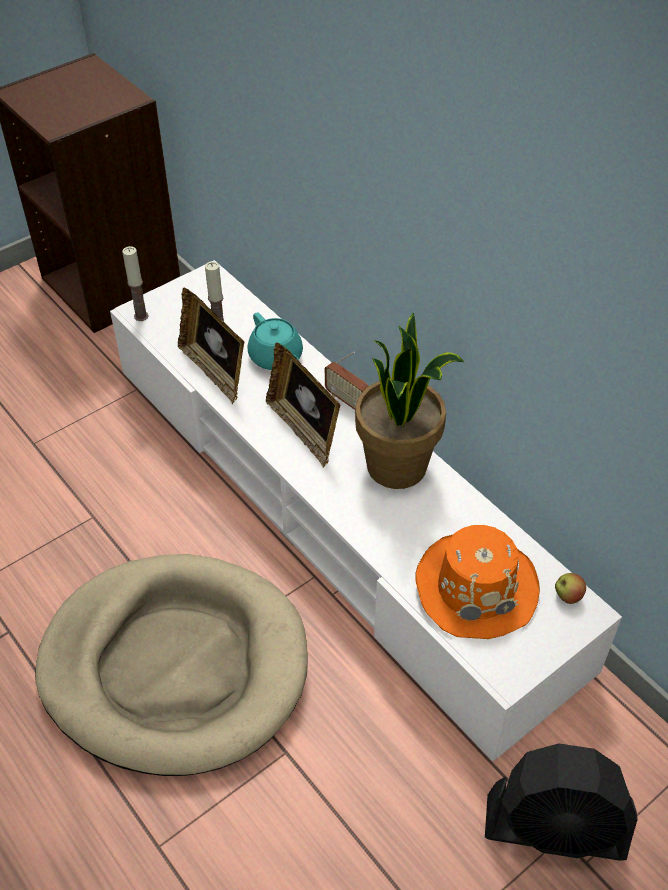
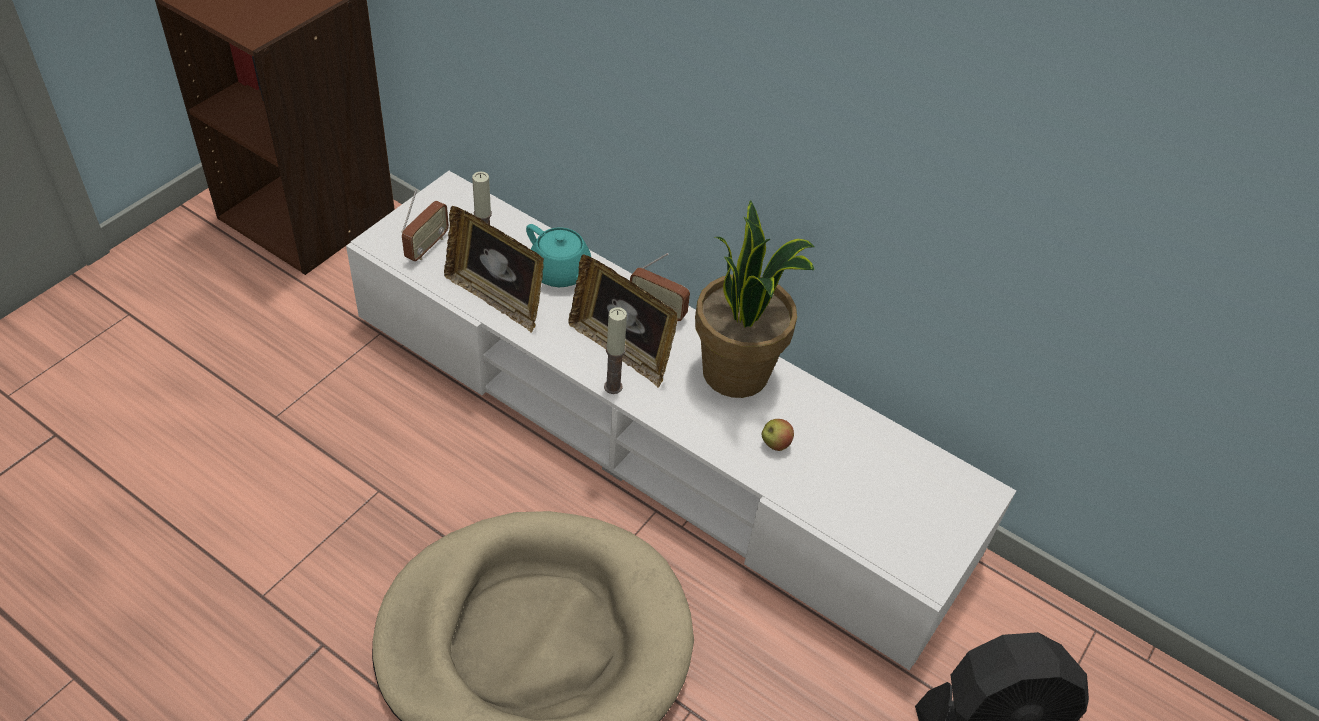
camera: 20 degrees left, 0 degrees up
candle [122,246,149,321] -> candle moved to [604,307,627,394]
orange hat [415,525,540,639] -> none
apple [555,573,586,604] -> apple moved to [762,419,794,451]
none -> radio [401,189,449,261]

